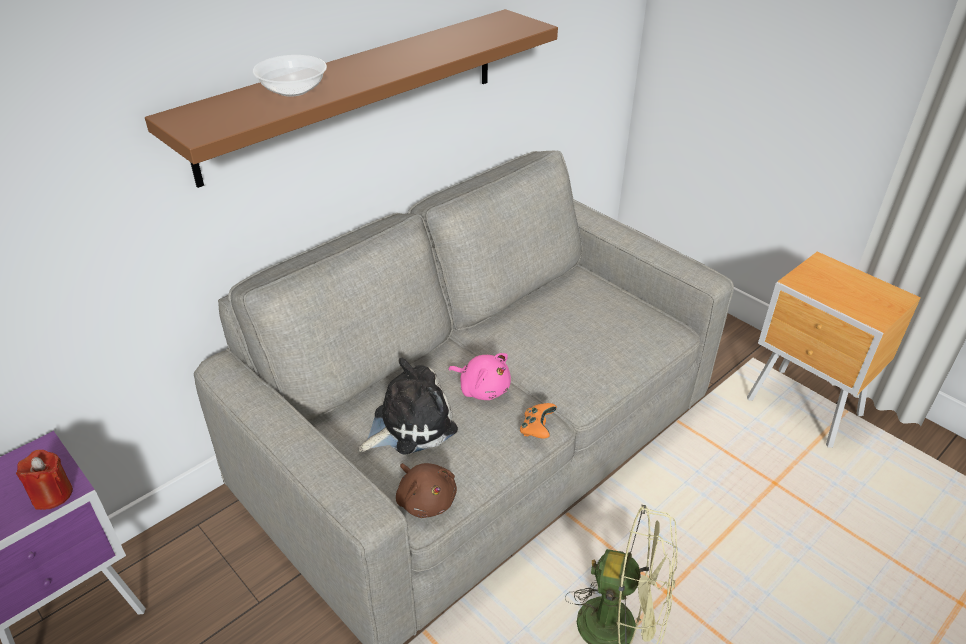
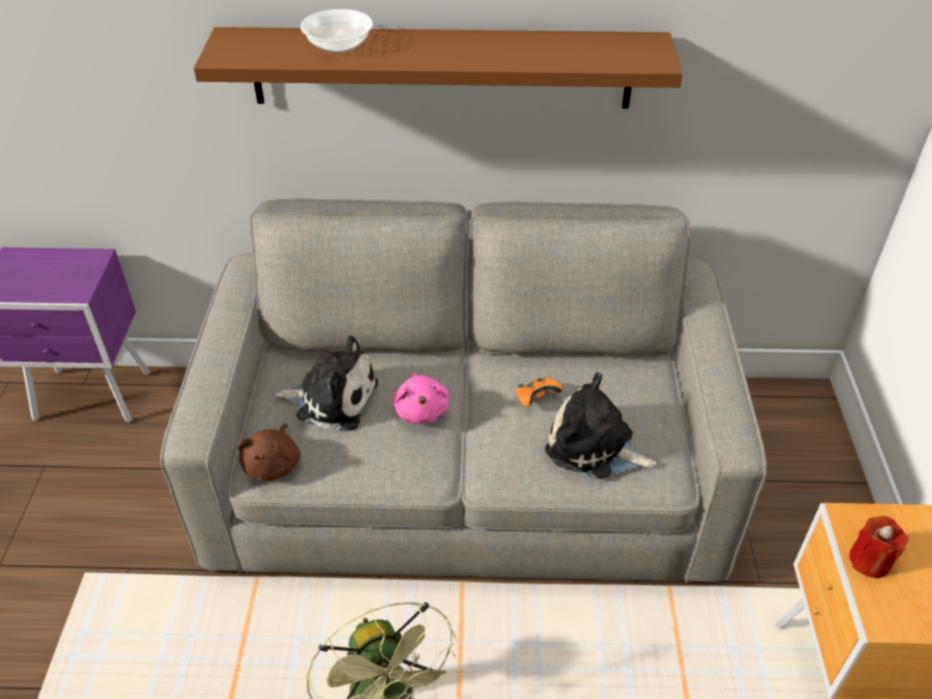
camera: 45 degrees right, 5 degrees up
red candle [16,450,73,510] -> red candle moved to [849,516,909,578]
orange game controller [520,403,557,439] -> orange game controller moved to [516,377,563,407]
none -> plush toy [545,372,656,479]

